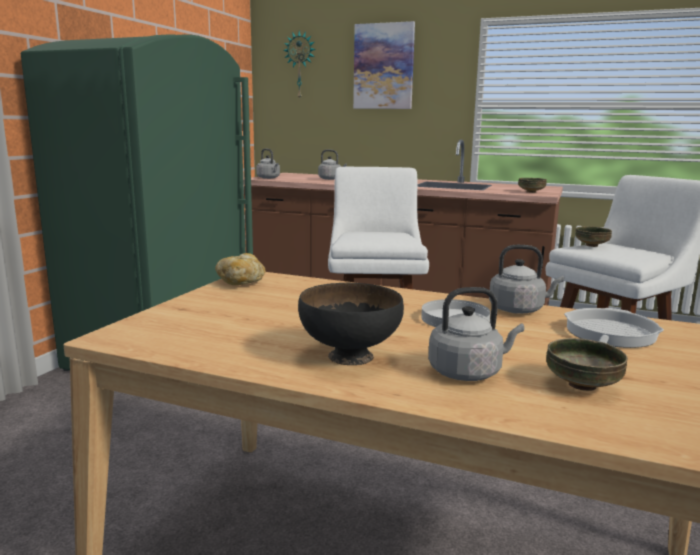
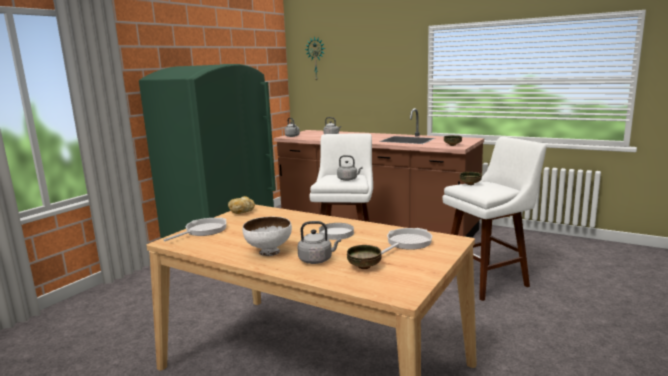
camera: 10 degrees right, 0 degrees up
black bowl [298,283,404,365] -> white bowl [243,217,292,256]
picture [353,21,415,109] -> none
grey kettle [489,245,564,314] -> grey kettle moved to [337,155,362,181]
none -> frying pan [164,217,227,241]

